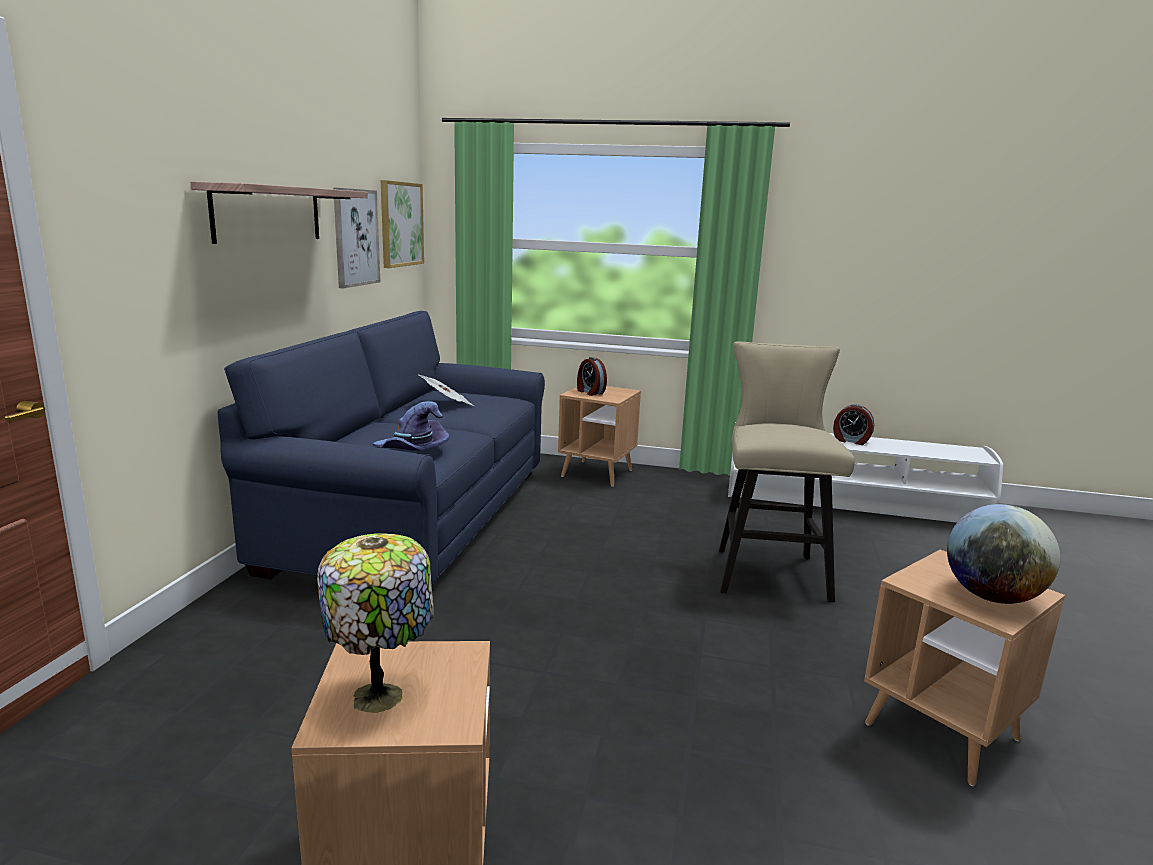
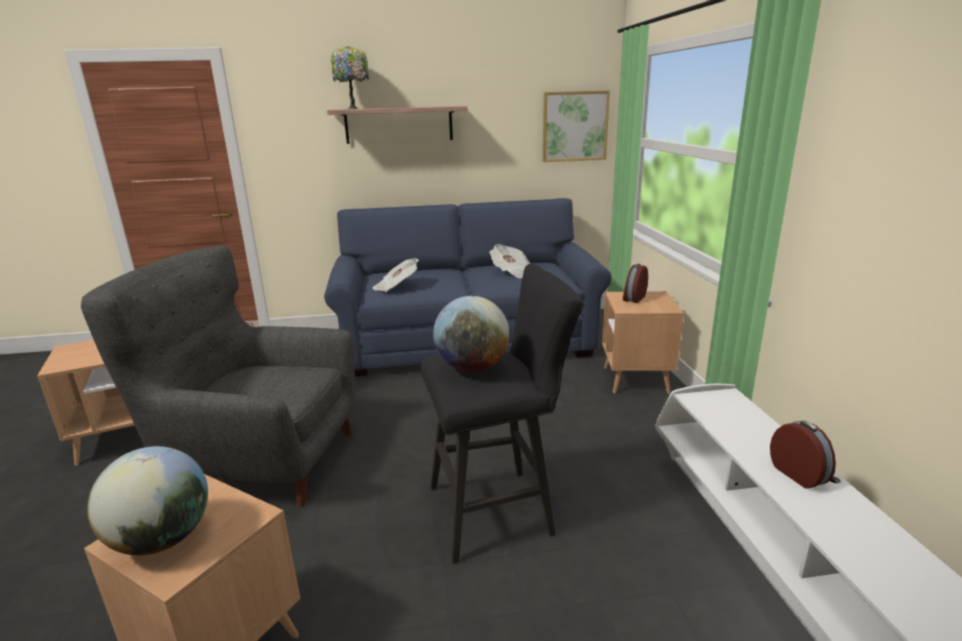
camera: 70 degrees right, 5 degrees up
table lamp [317,533,434,713] -> table lamp moved to [331,46,369,109]
picture [333,188,380,289] -> none
purple hat [373,401,449,451] -> newspaper [372,258,419,292]
beige stool [719,341,855,602] -> black stool [421,264,583,564]
alarm clock [833,404,874,445] -> alarm clock turned 150 degrees clockwise [770,421,836,489]
none -> grey armchair [81,246,355,507]
none -> globe [433,296,510,372]

